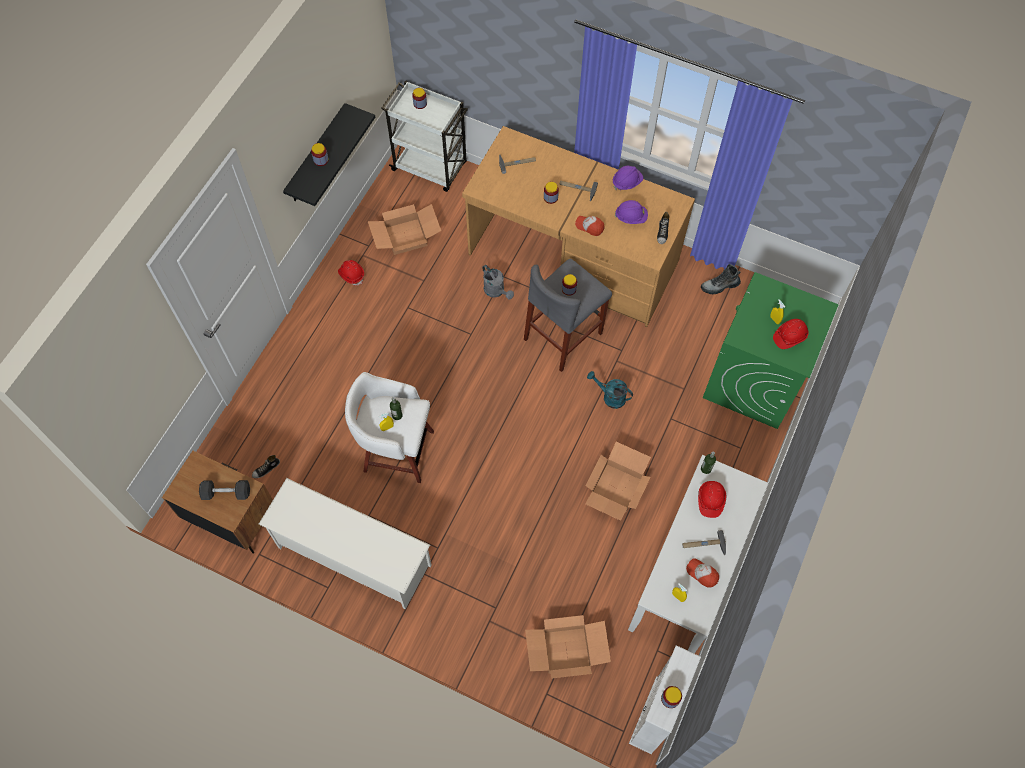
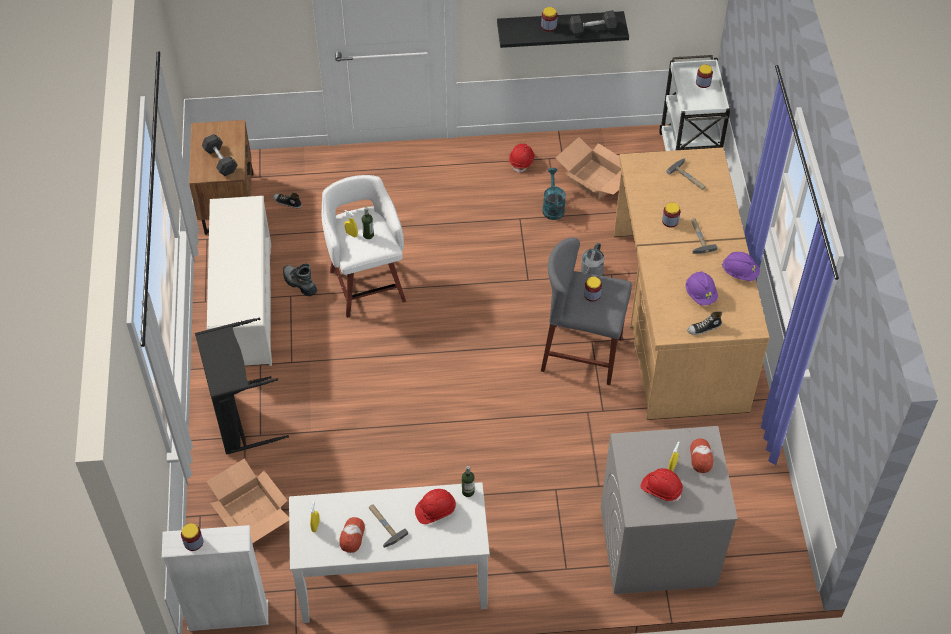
camera: 60 degrees right, 10 degrees down
cap [575,216,605,236] -> cap moved to [690,438,713,473]
cardboard box [585,442,651,521] -> none
turquoise watering can [587,371,633,409] -> turquoise watering can moved to [542,168,566,220]
boot [701,264,741,294] -> boot moved to [283,264,317,296]
green washing machine [703,272,839,429] -> grey washing machine [601,426,738,594]
none -> black laundry basket [195,317,289,455]
none -> grey dumbbell [569,10,617,36]

